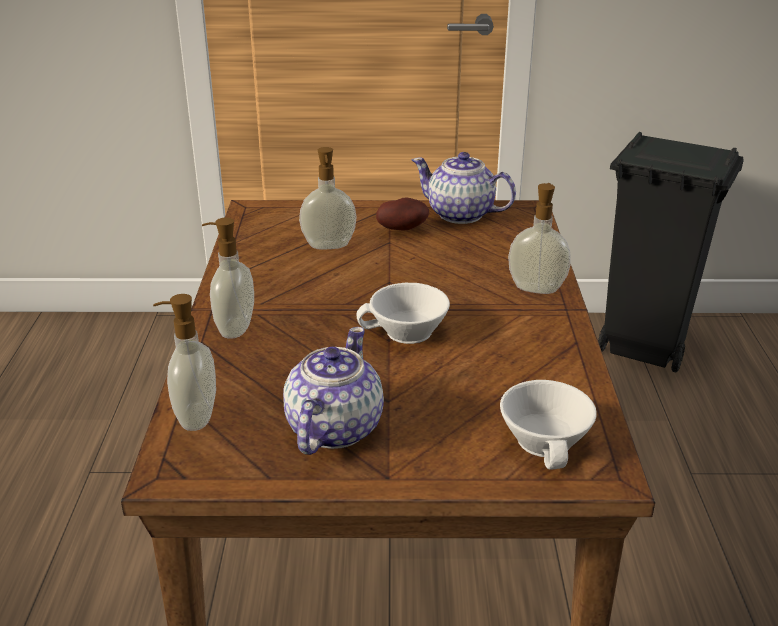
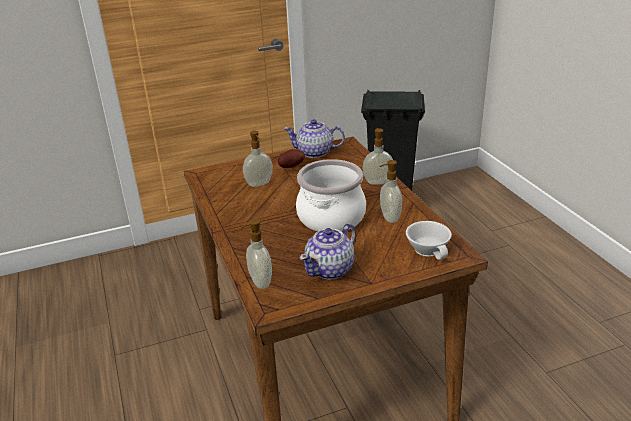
camera: 20 degrees left, 0 degrees up
soap dispenser [202,217,254,339] -> soap dispenser moved to [380,160,402,223]
teapot [283,327,384,455] -> teapot turned 135 degrees counterclockwise [299,223,356,280]
white cup [356,283,450,344] -> cooking pot [296,159,366,232]

